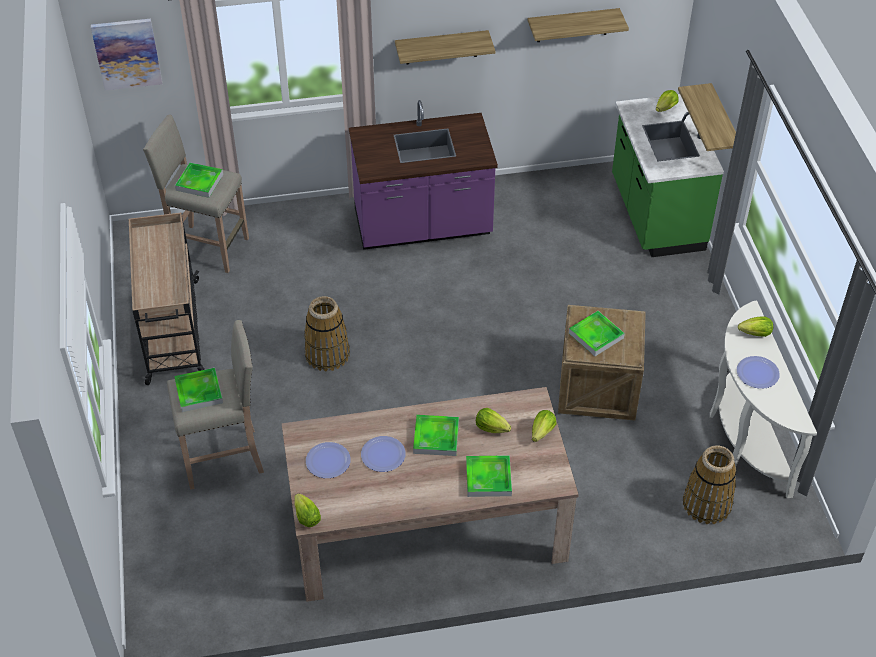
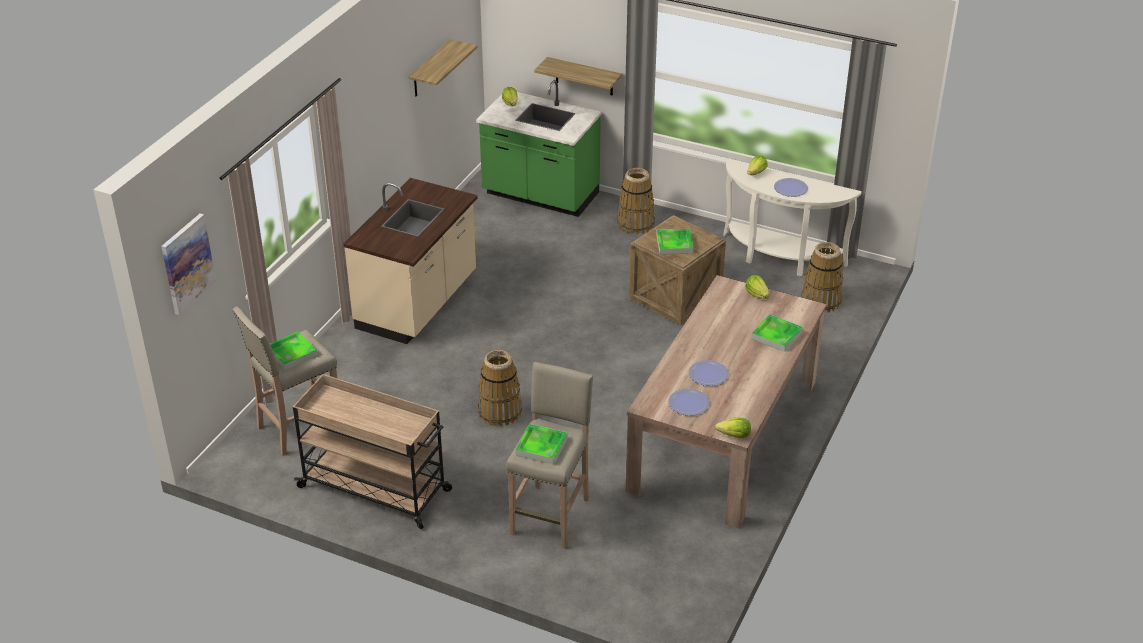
camera: 55 degrees left, 10 degrees down
purple counter [349,100,498,250] -> beige counter [343,178,477,344]
shelf [395,30,495,64] -> none
tray [413,415,459,456] -> none
lettuce [476,408,511,433] -> none
none -> basket [617,168,655,235]

